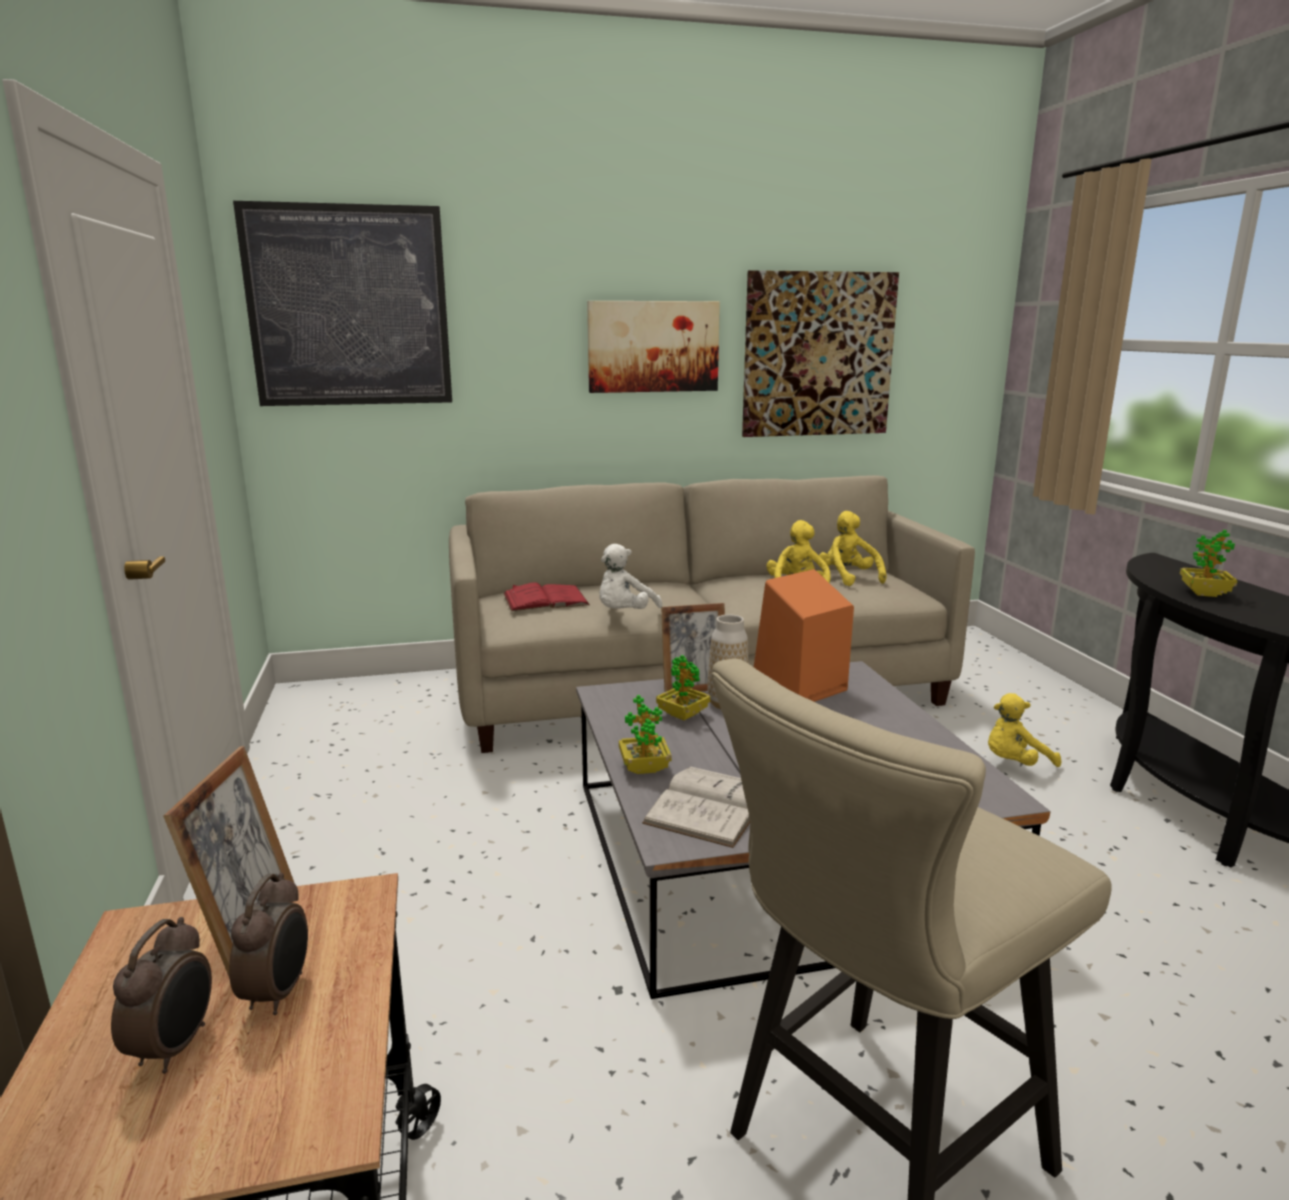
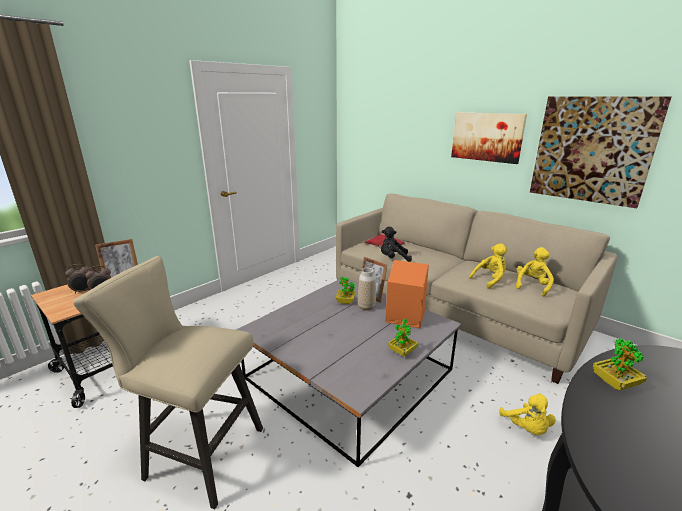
camera: 55 degrees right, 5 degrees up
picture [233,201,452,406] -> none
white plush toy [599,544,663,609] -> black plush toy [381,227,412,262]
potted plant [619,695,672,774] -> potted plant moved to [388,319,417,357]
white book [642,767,750,848] -> none
yellow plush toy [988,693,1061,767] -> yellow plush toy turned 135 degrees counterclockwise [499,393,556,435]

